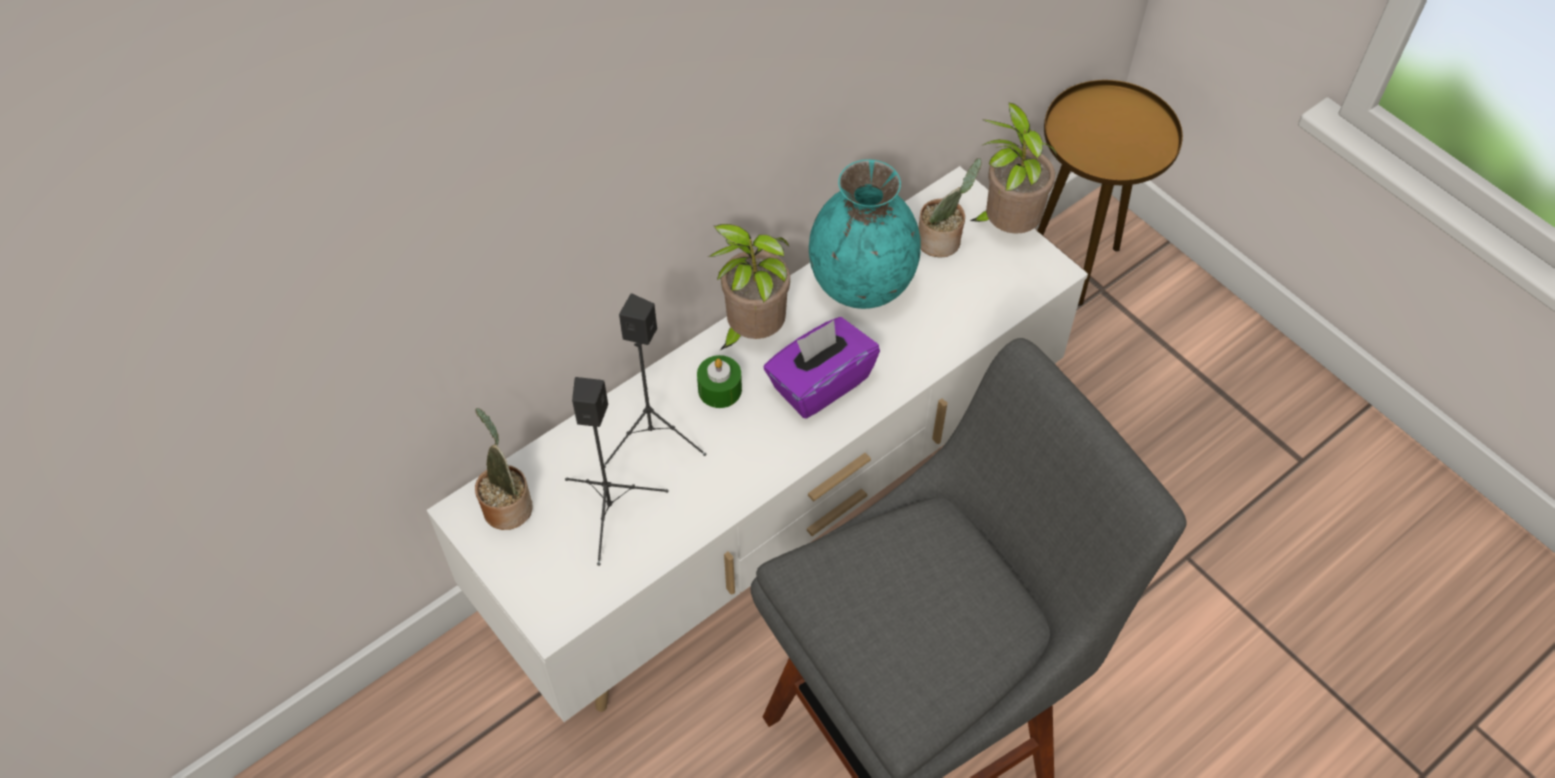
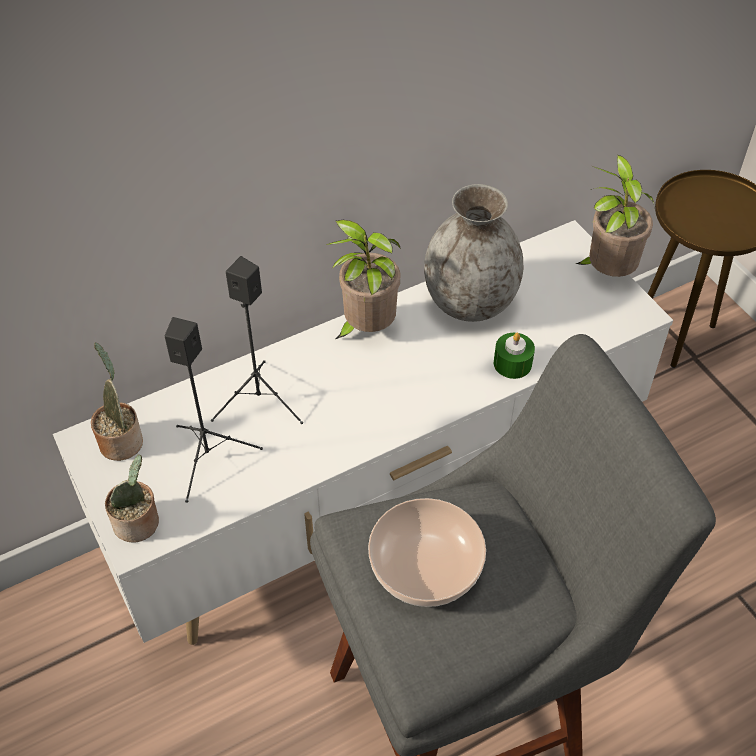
camera: 10 degrees right, 5 degrees down
green candle [697,355,742,408] -> green candle moved to [494,333,535,379]
purple tissue box [764,317,880,419] -> none
turquoise vase [809,159,921,309] -> grey vase [424,184,523,322]
potted plant [918,158,982,258] -> potted plant moved to [105,454,159,542]
none -> bowl [368,498,486,607]

